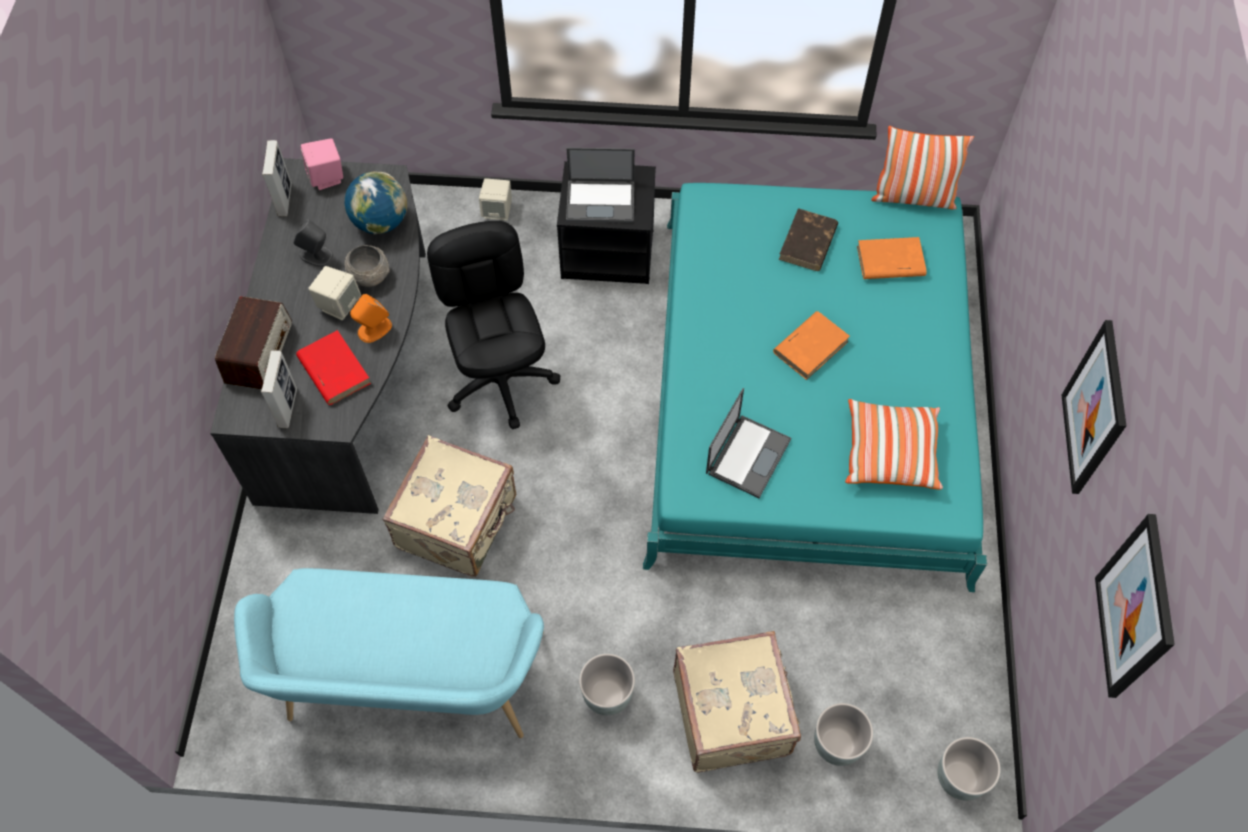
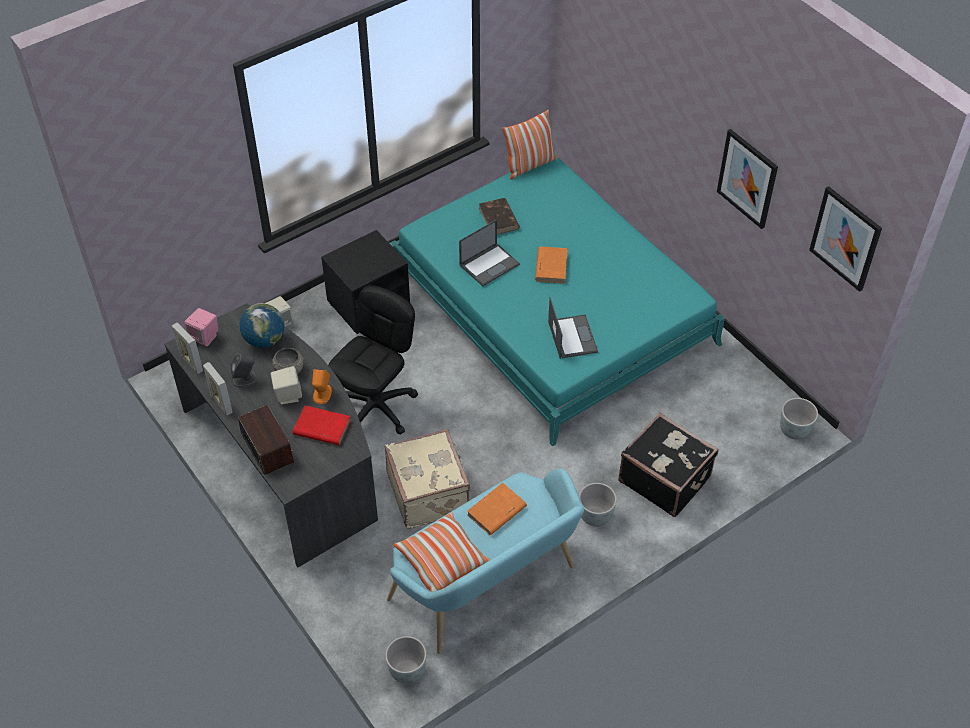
camera: 40 degrees left, 10 degrees down
picture frame [261,350,297,428] -> picture frame moved to [203,362,232,416]
black office chair [427,221,560,429] -> black office chair turned 90 degrees clockwise [328,285,418,435]
laptop [566,148,635,223] -> laptop moved to [459,219,520,286]
beige suitcase [673,631,801,773] -> black suitcase [618,413,718,517]
grey planter [814,703,873,766] -> grey planter moved to [386,636,426,684]
pillow [845,399,943,490] -> pillow moved to [393,512,490,592]
orange book [857,237,927,279] -> orange book moved to [467,483,527,535]

